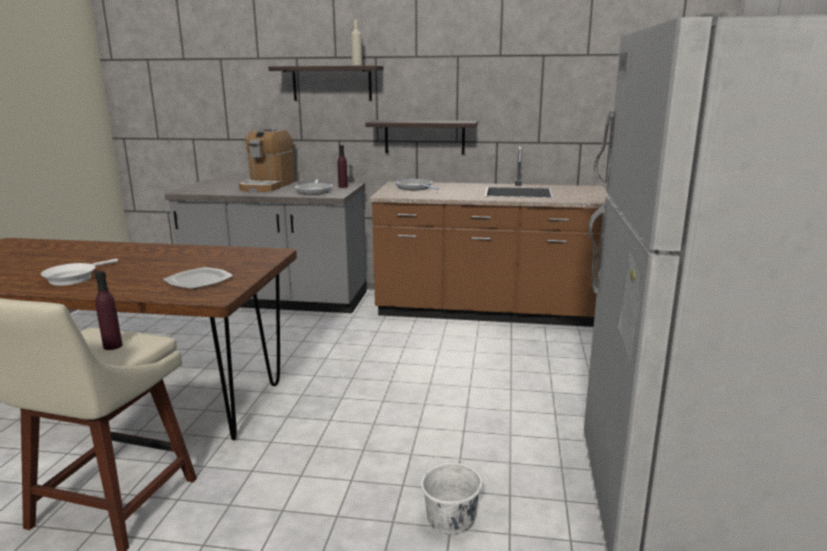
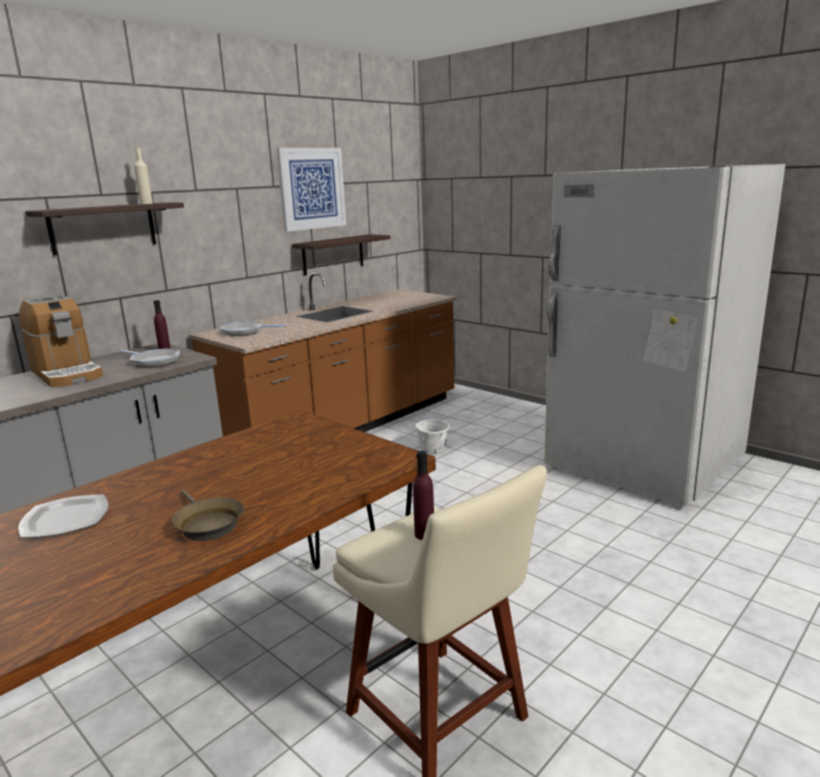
camera: 55 degrees left, 0 degrees up
white frying pan [41,259,118,286] -> brown frying pan [172,489,244,541]
plate [164,267,233,289] -> plate moved to [18,494,109,538]
shelf [366,120,478,154] -> shelf moved to [292,234,390,276]
white bucket [421,454,482,534] -> white bucket moved to [416,408,450,453]
none -> picture [277,148,346,232]

